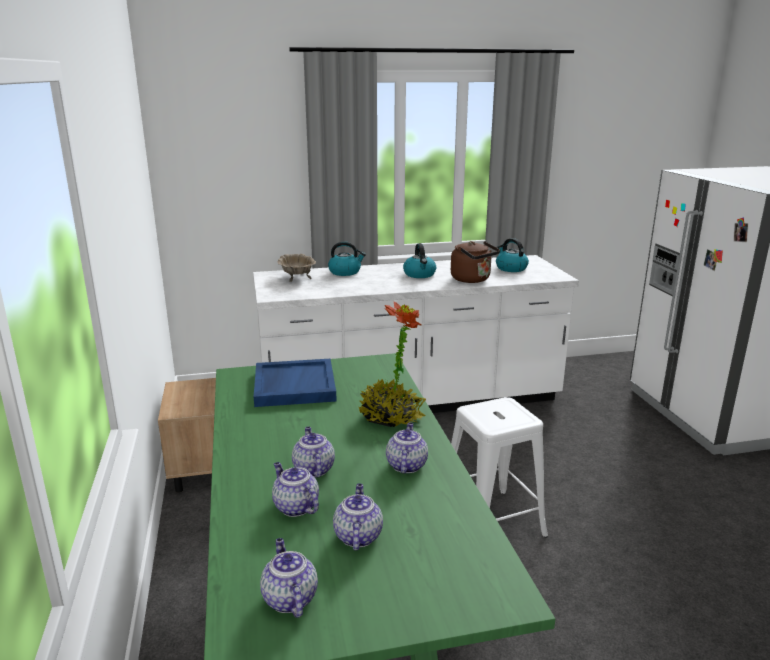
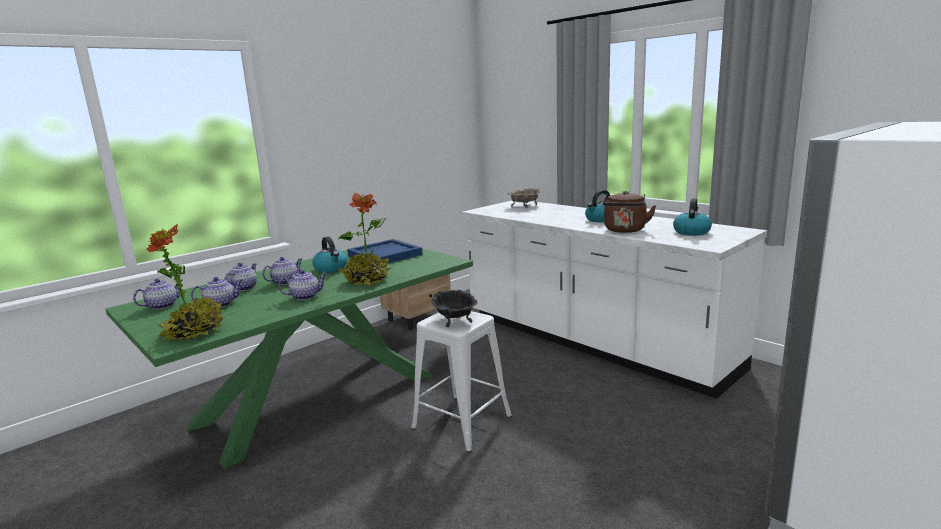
camera: 60 degrees right, 5 degrees down
kettle [328,242,366,276] -> kettle moved to [312,237,348,273]
none -> potted plant [147,223,224,341]
none -> black bowl [431,290,478,327]

